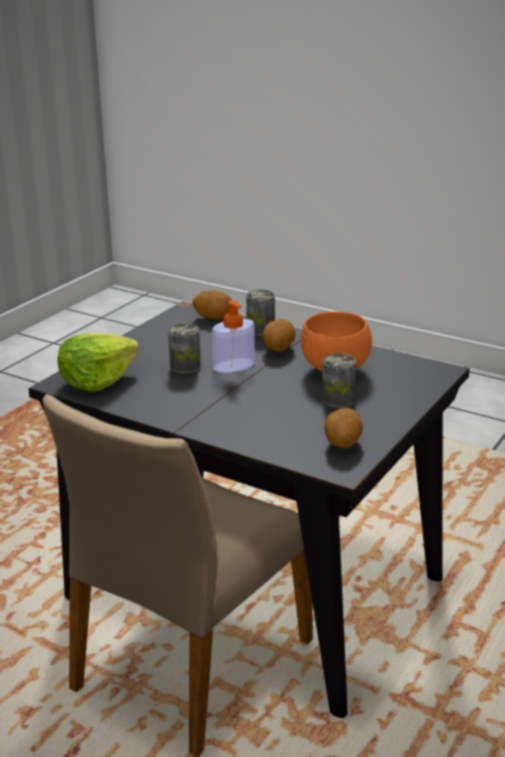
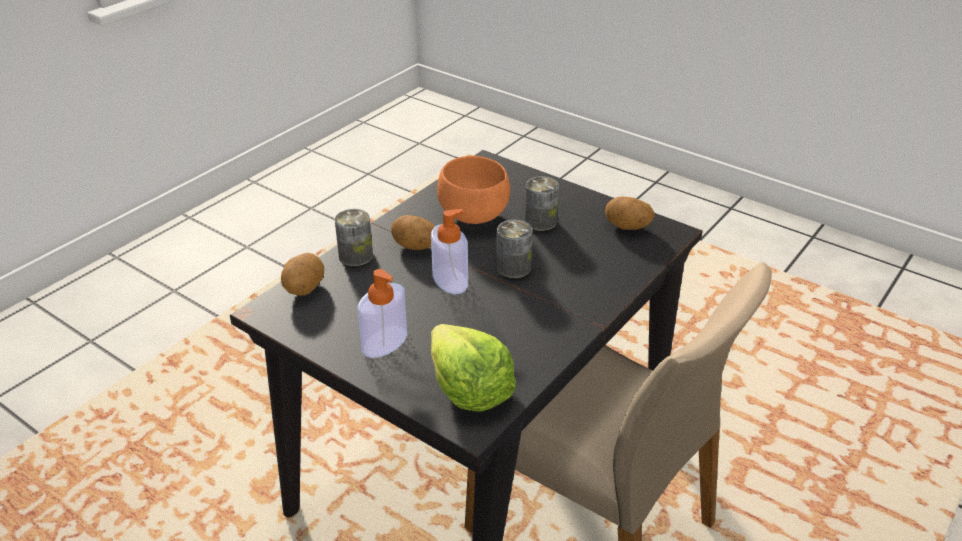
camera: 85 degrees left, 10 degrees up
can [168,323,201,374] -> can moved to [496,220,533,278]
none -> soap dispenser [358,269,407,358]

